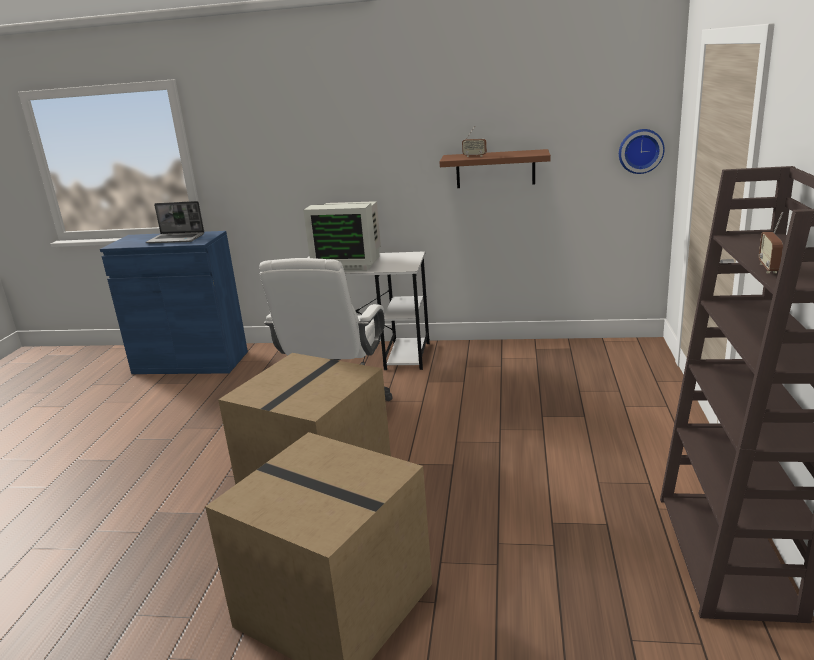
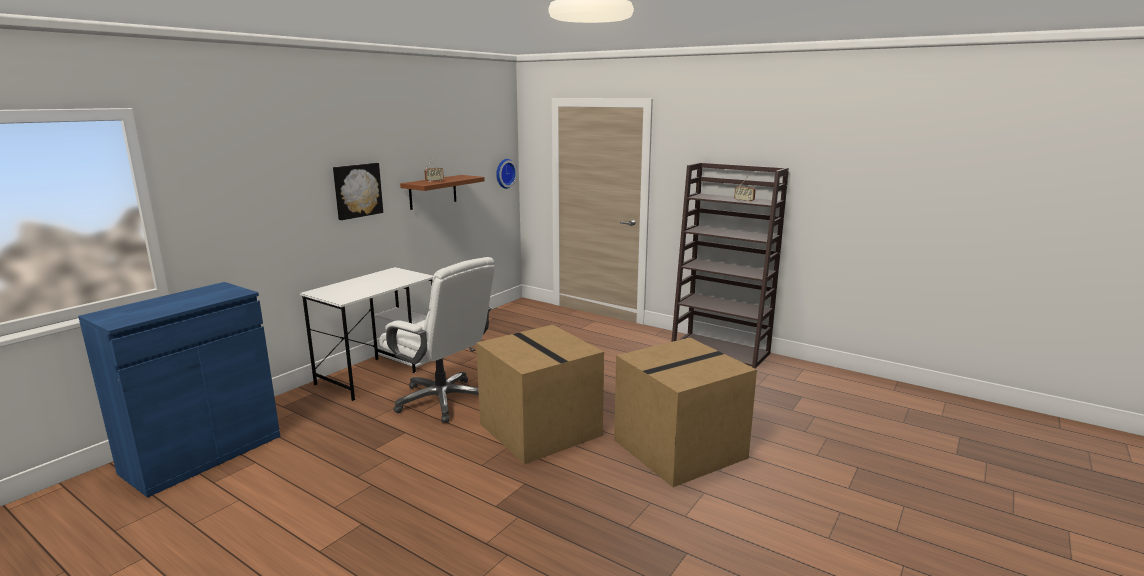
camera: 65 degrees left, 5 degrees down
laptop [146,201,204,244] -> none
monitor [303,201,381,271] -> none
none -> picture [333,163,383,220]

